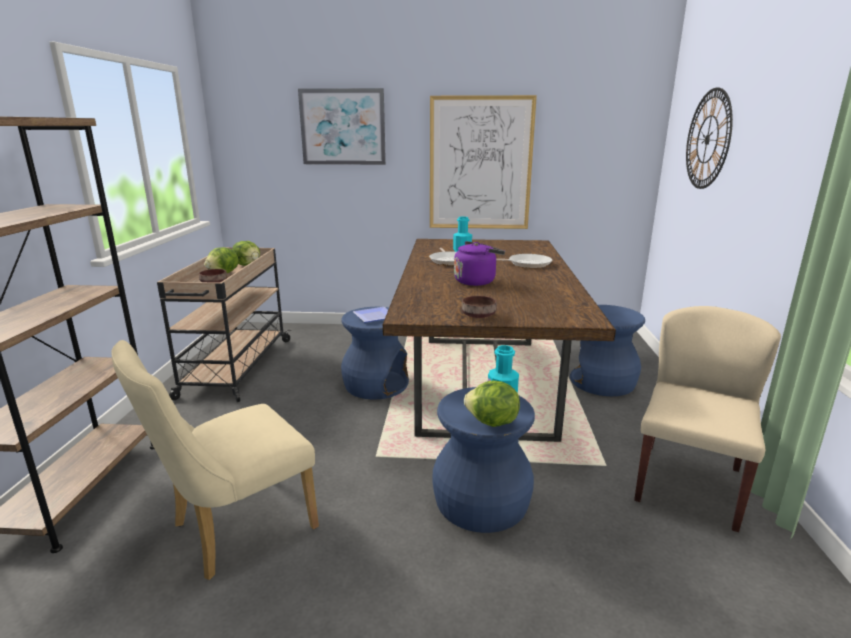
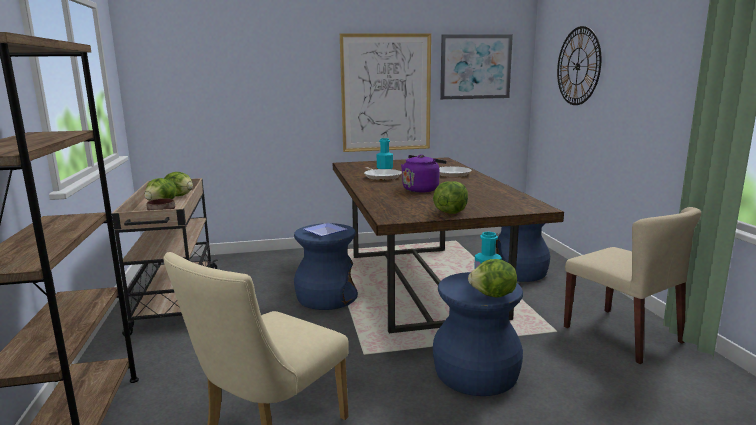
camera: 15 degrees left, 5 degrees down
picture [298,88,386,165] -> picture moved to [440,34,513,100]
brown bowl [461,296,497,318] -> lettuce [433,181,468,214]
beige chair [634,306,781,532] -> beige chair turned 135 degrees clockwise [564,207,701,364]

